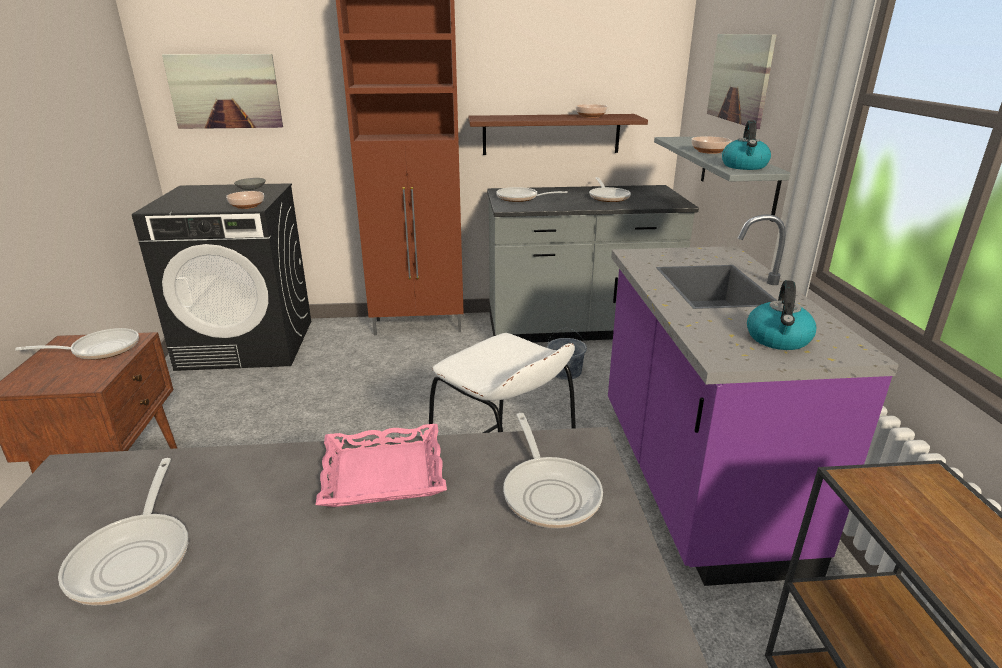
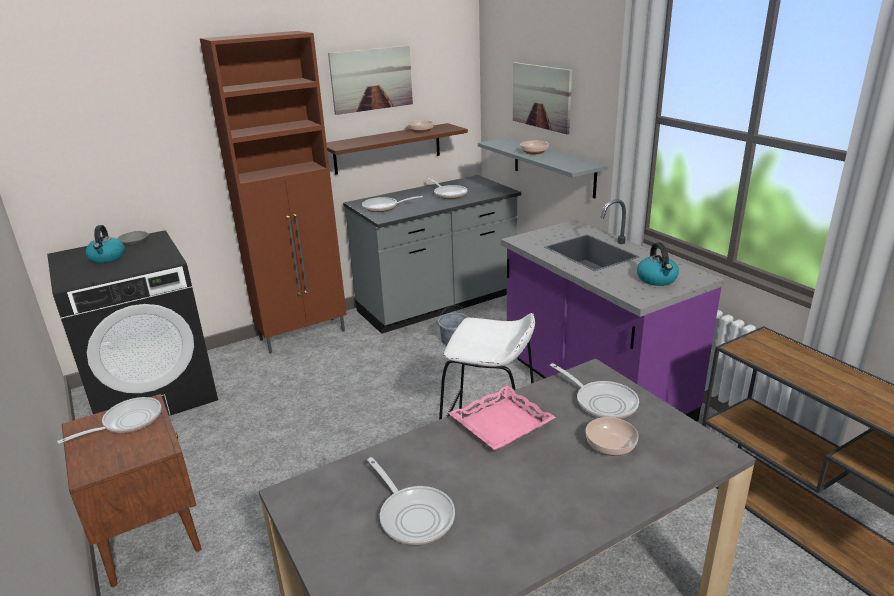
camera: 25 degrees left, 0 degrees up
picture [162,54,283,129] -> picture moved to [328,46,413,115]
bowl [226,191,264,209] -> bowl moved to [585,417,639,456]
kettle [722,120,771,170] -> kettle moved to [85,225,125,263]

